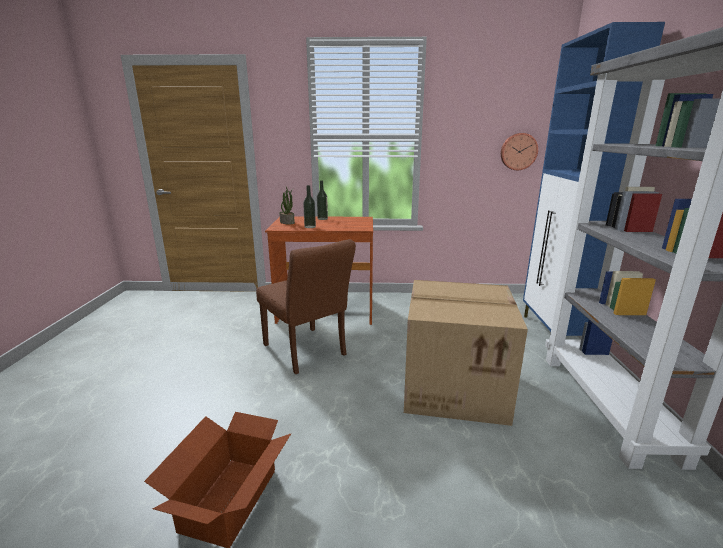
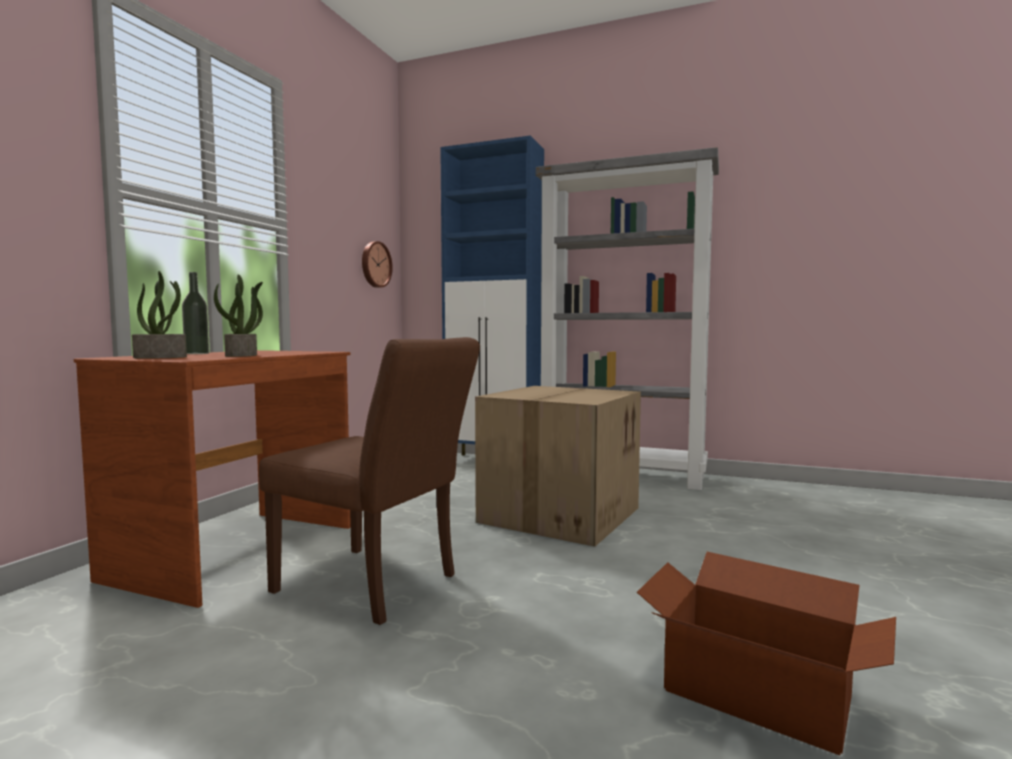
camera: 70 degrees left, 15 degrees down
brown chair [256,239,356,374] -> brown chair turned 45 degrees clockwise [259,337,480,625]
bottle [303,185,316,228] -> potted plant [214,274,263,357]

